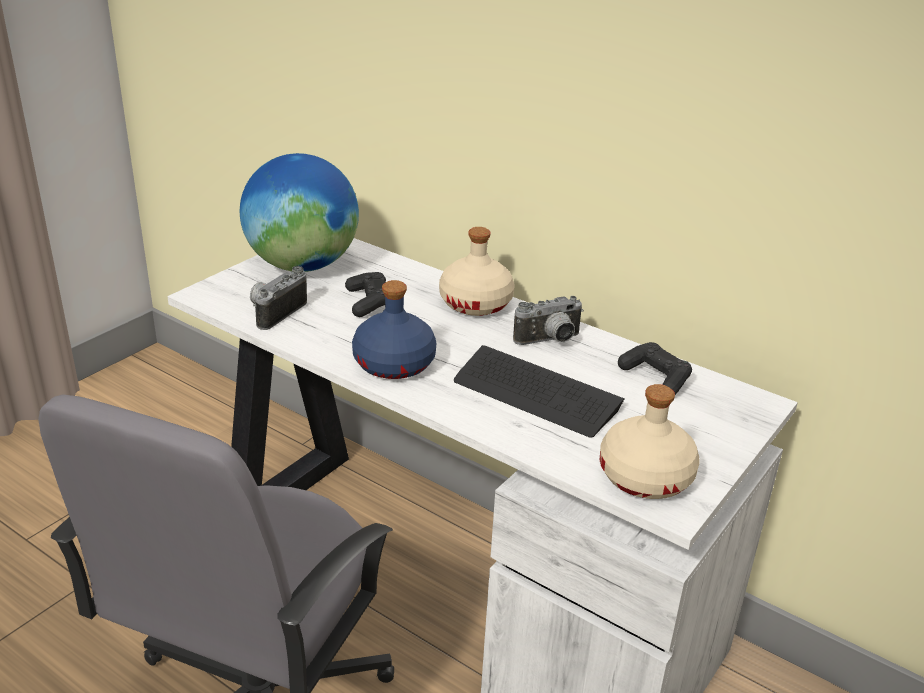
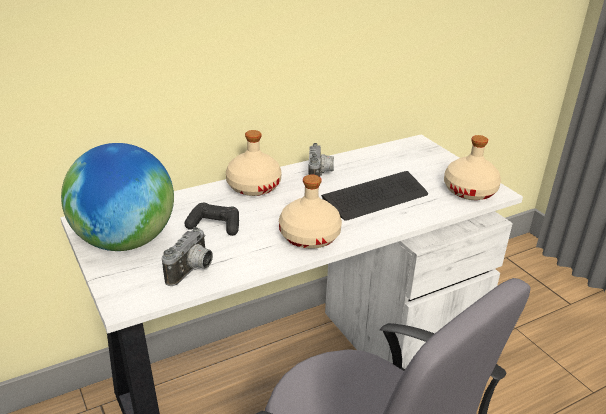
camera: 65 degrees left, 0 degrees up
camera [250,266,307,330] -> camera turned 120 degrees counterclockwise [162,227,213,286]
blue bottle [352,280,436,379] -> beige bottle [279,174,342,249]
black game controller [618,342,692,395] -> none

